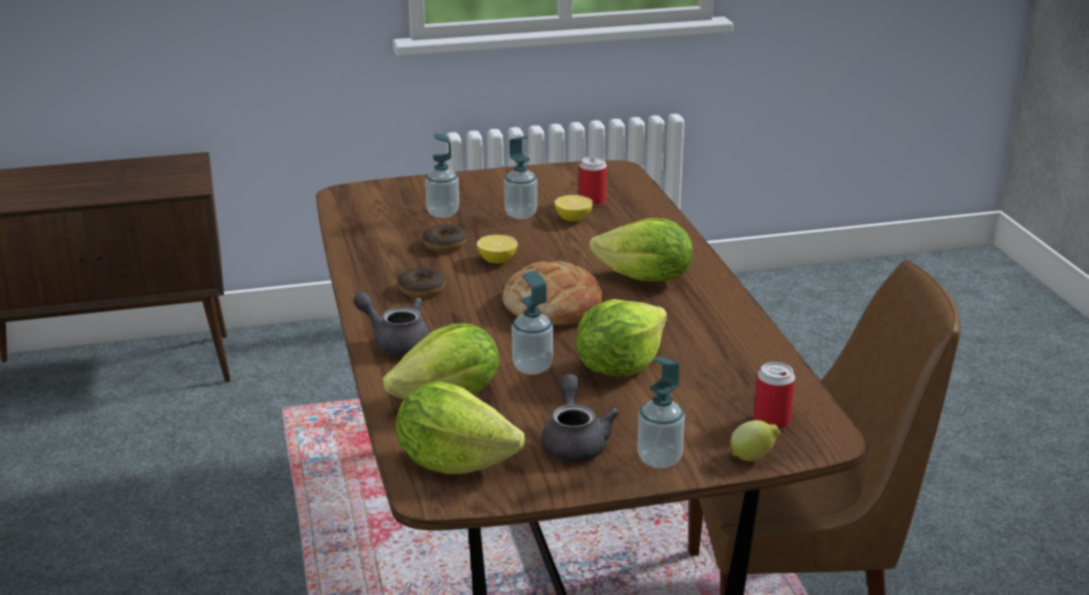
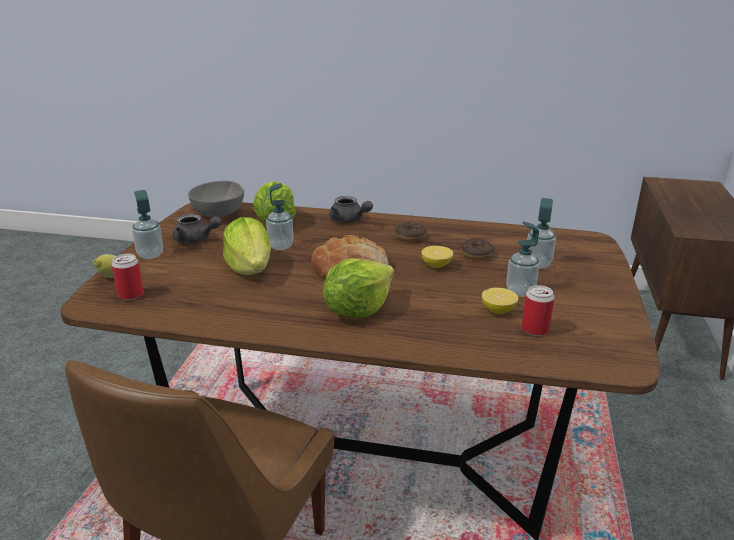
camera: 115 degrees right, 0 degrees up
grey teapot [353,292,430,356] -> grey teapot turned 75 degrees clockwise [329,196,373,223]
lettuce [396,381,525,474] -> grey bowl [188,181,244,217]

